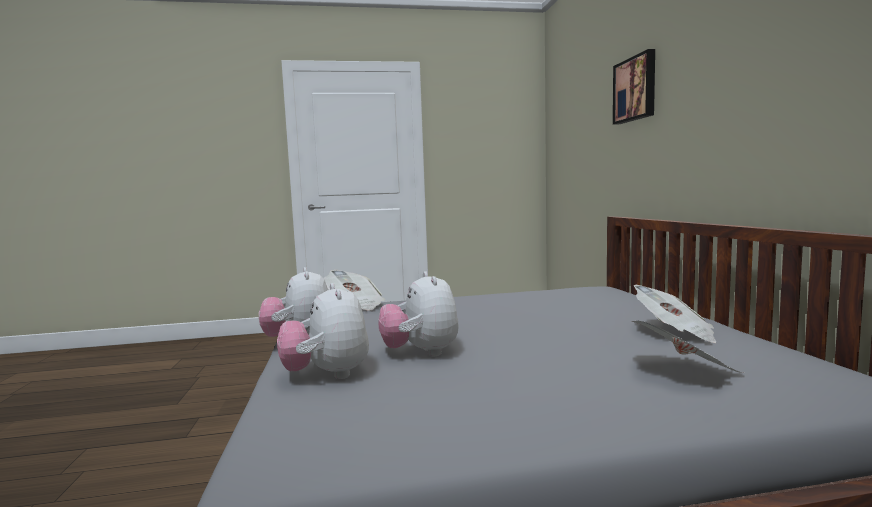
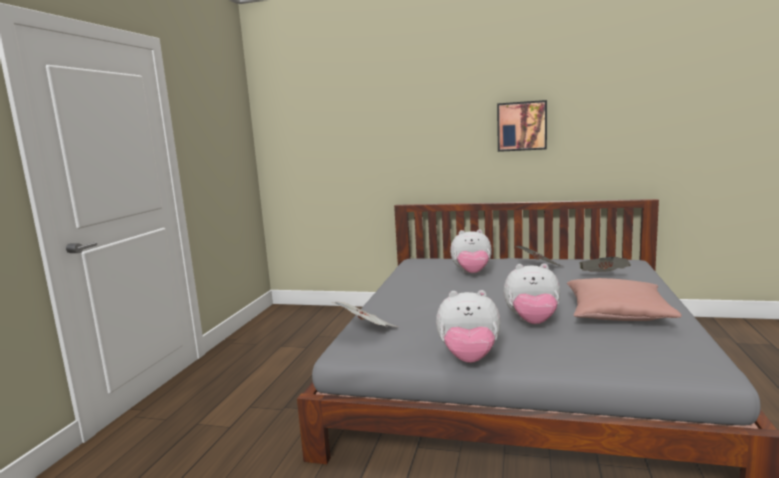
camera: 65 degrees left, 5 degrees up
plush toy [277,283,369,379] -> plush toy moved to [450,229,492,273]
picture [613,49,655,125] -> picture moved to [497,100,547,152]
none -> pink pillow [567,278,682,321]

